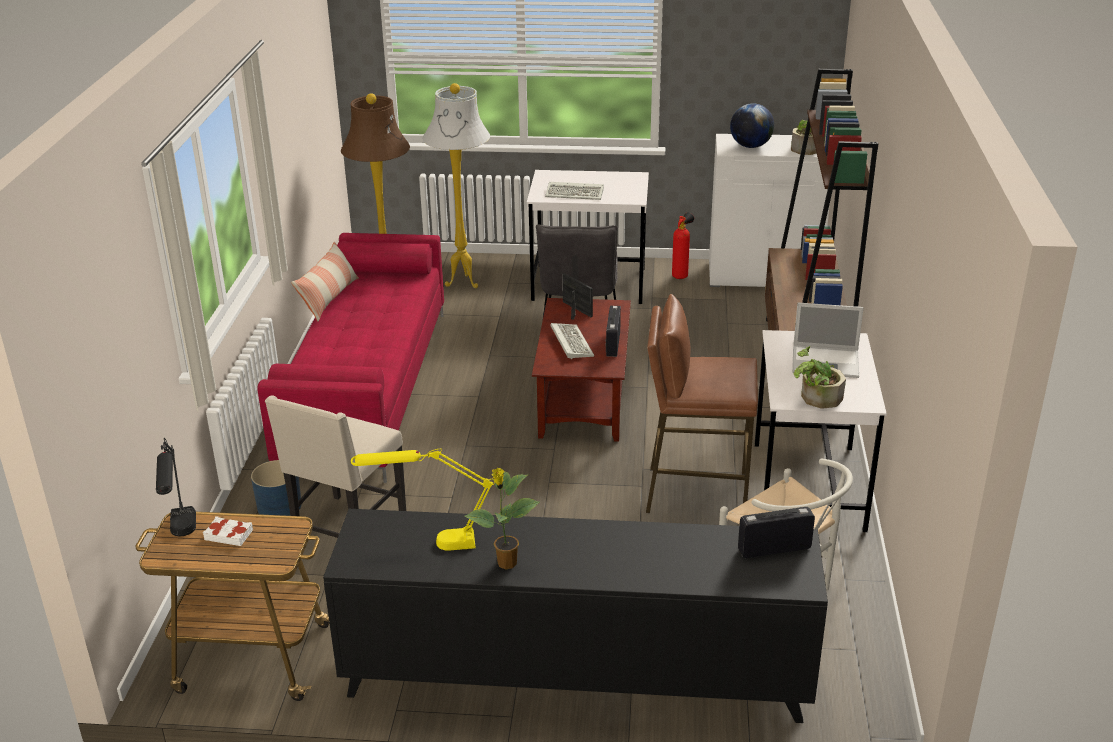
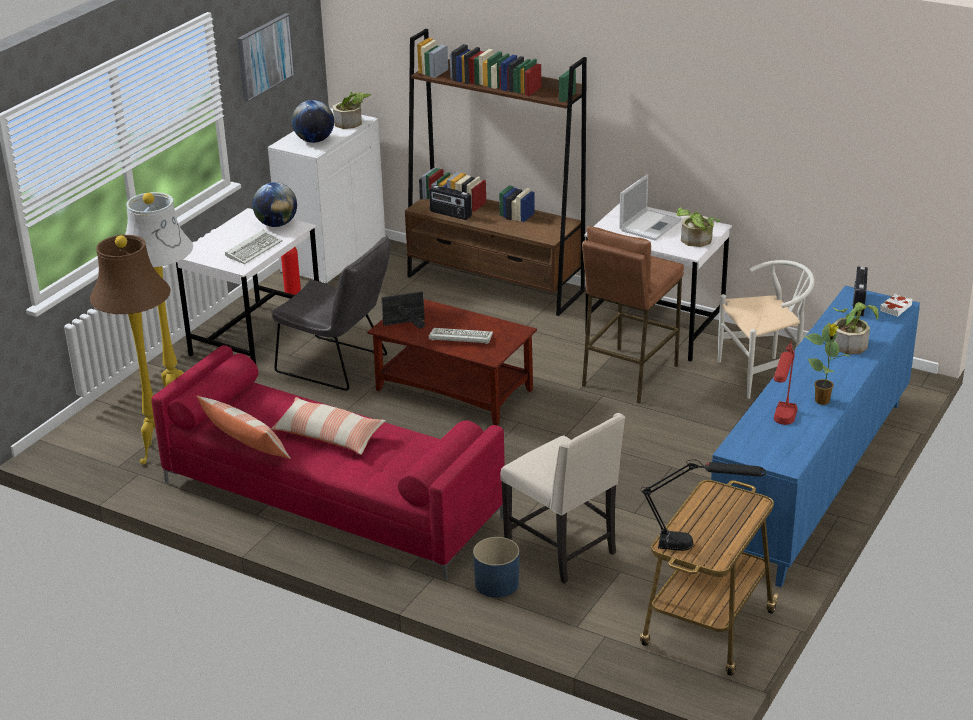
camera: 65 degrees left, 0 degrees up
white book [203,516,253,546] -> white book moved to [880,294,912,317]
black cabinet [323,509,828,723] -> blue cabinet [708,286,920,587]
yellow table lamp [351,449,495,551] -> red table lamp [774,341,798,425]
radio [606,306,621,357] -> radio moved to [429,185,472,220]
none -> picture [237,13,295,102]
none -> globe [252,182,297,227]
none -> pillow [271,397,386,455]
none -> potted plant [833,302,879,354]

